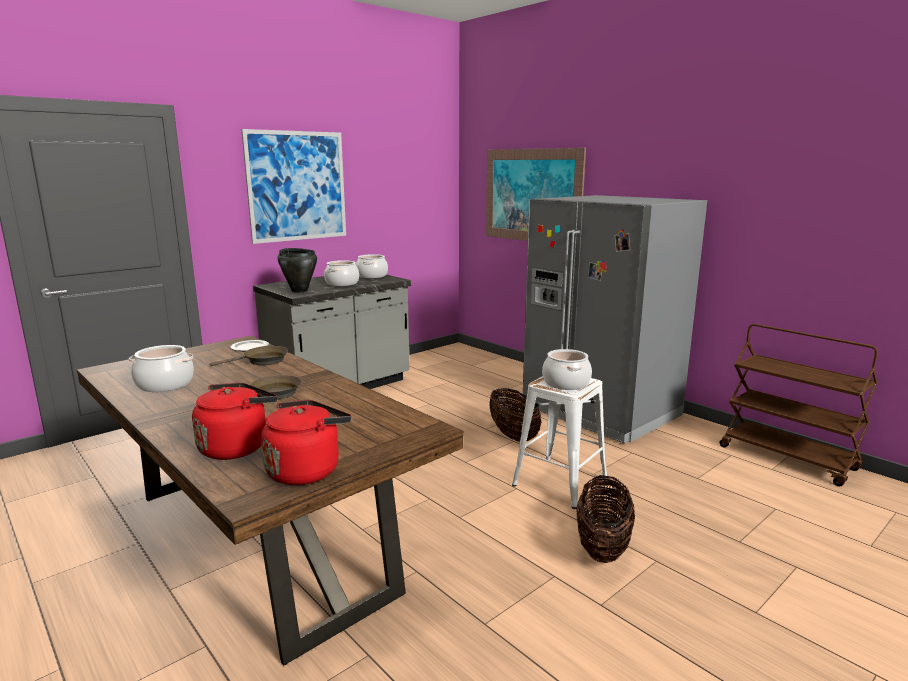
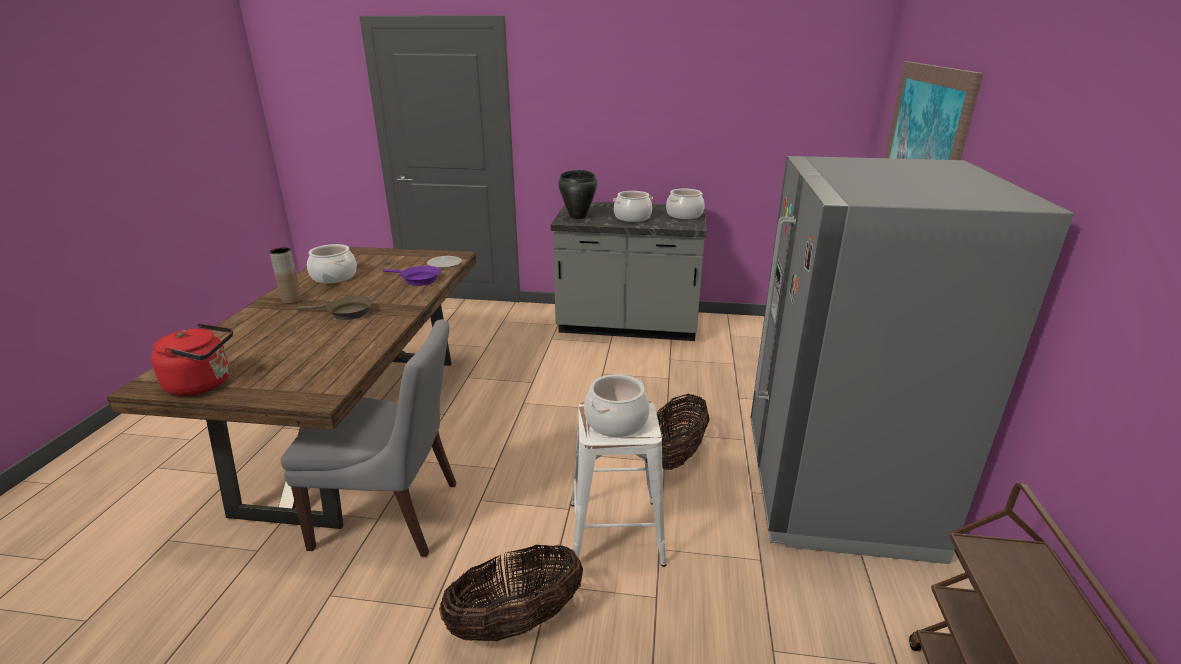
camera: 50 degrees right, 10 degrees up
red kettle [192,383,277,460] -> none
brown frying pan [209,346,288,366] -> purple frying pan [383,266,441,286]
picture [241,129,346,244] -> none
none -> brown vase [269,248,302,304]
none -> grey chair [281,319,457,557]

